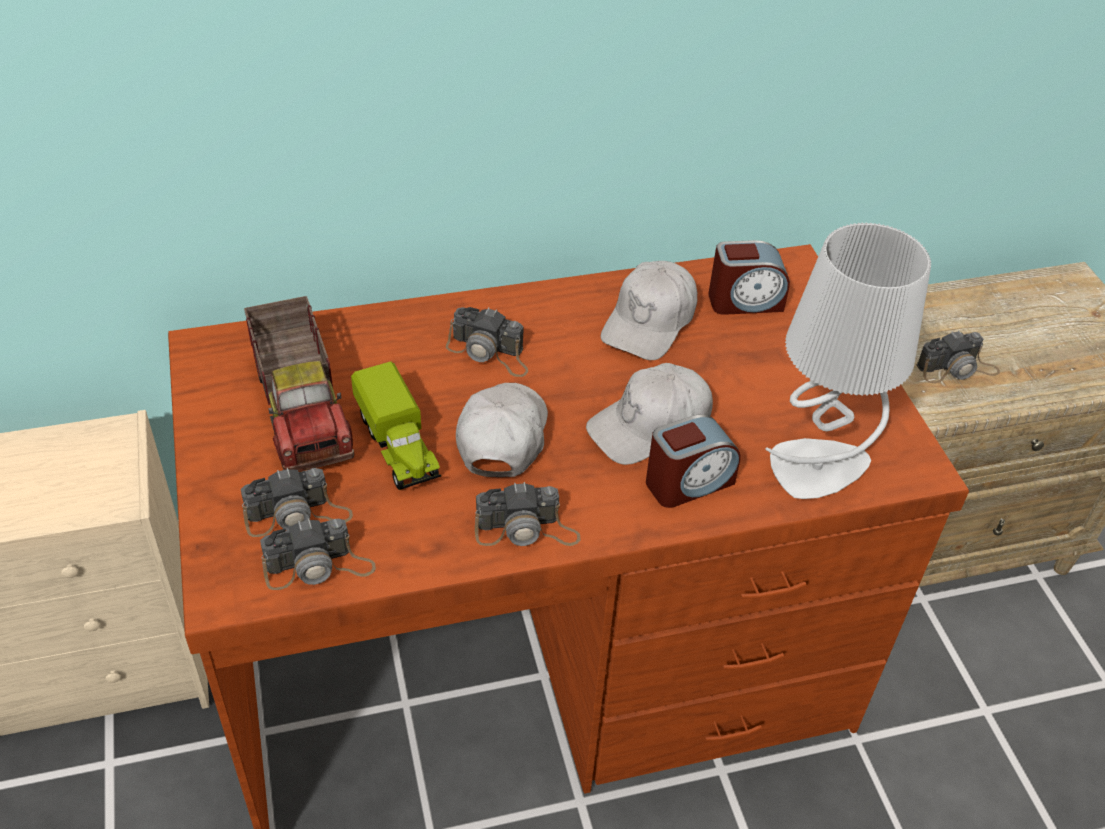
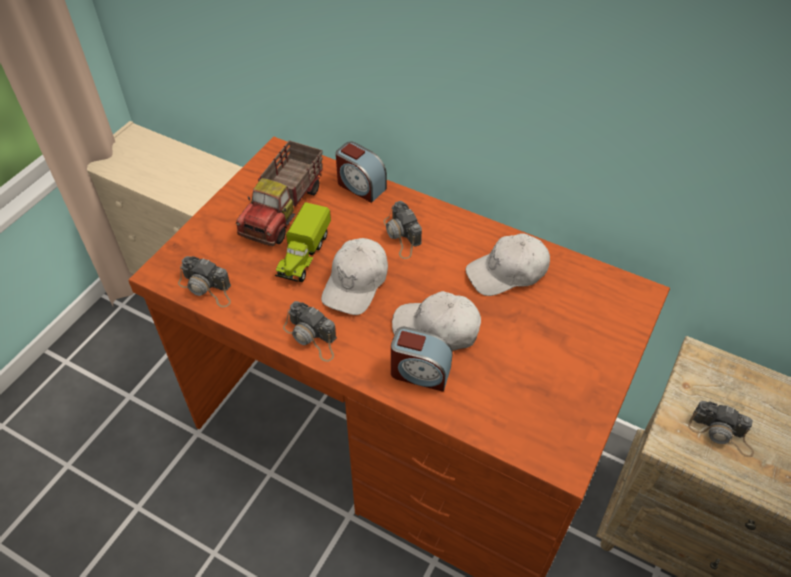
camera: 45 degrees right, 5 degrees up
camera [241,468,353,537] -> none
white cap [456,383,548,477] -> white cap turned 150 degrees clockwise [321,238,388,315]
alarm clock [708,240,790,315] -> alarm clock moved to [336,141,387,203]
grey table lamp [765,222,931,499] -> none

